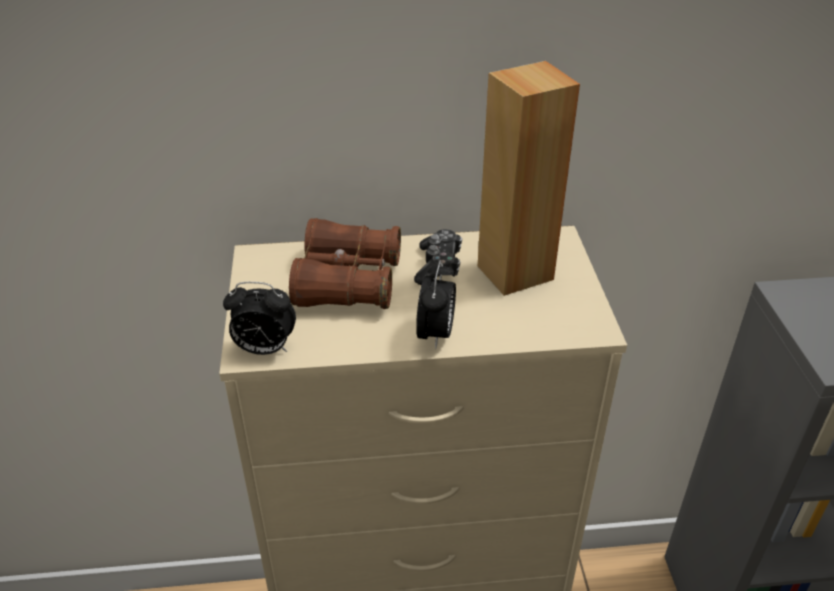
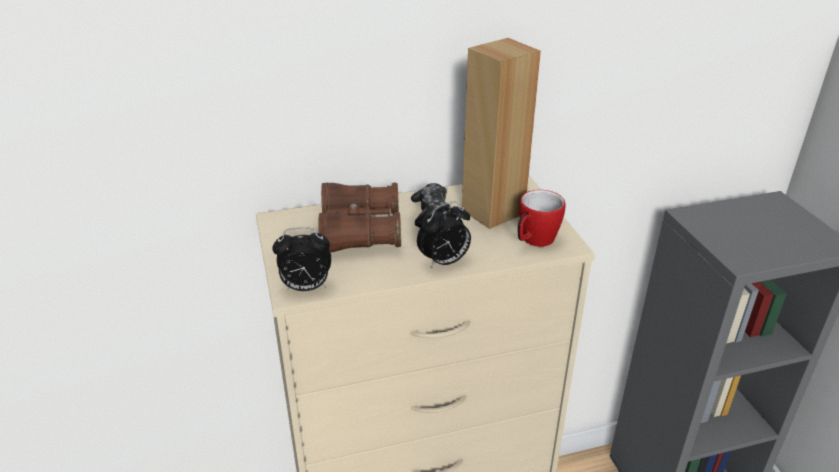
camera: 10 degrees left, 5 degrees down
alarm clock [416,260,456,349] -> alarm clock turned 60 degrees clockwise [417,202,471,268]
none -> mug [518,190,566,247]

